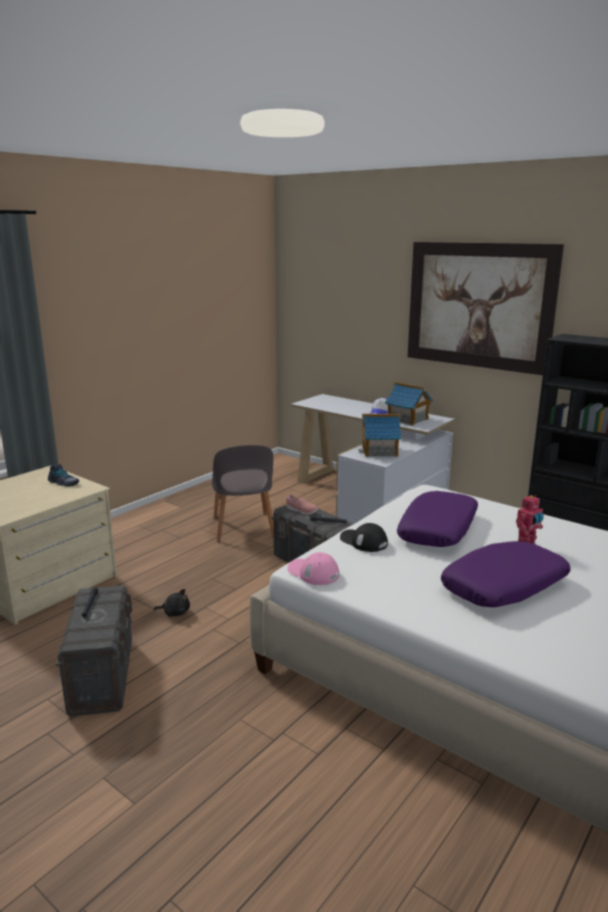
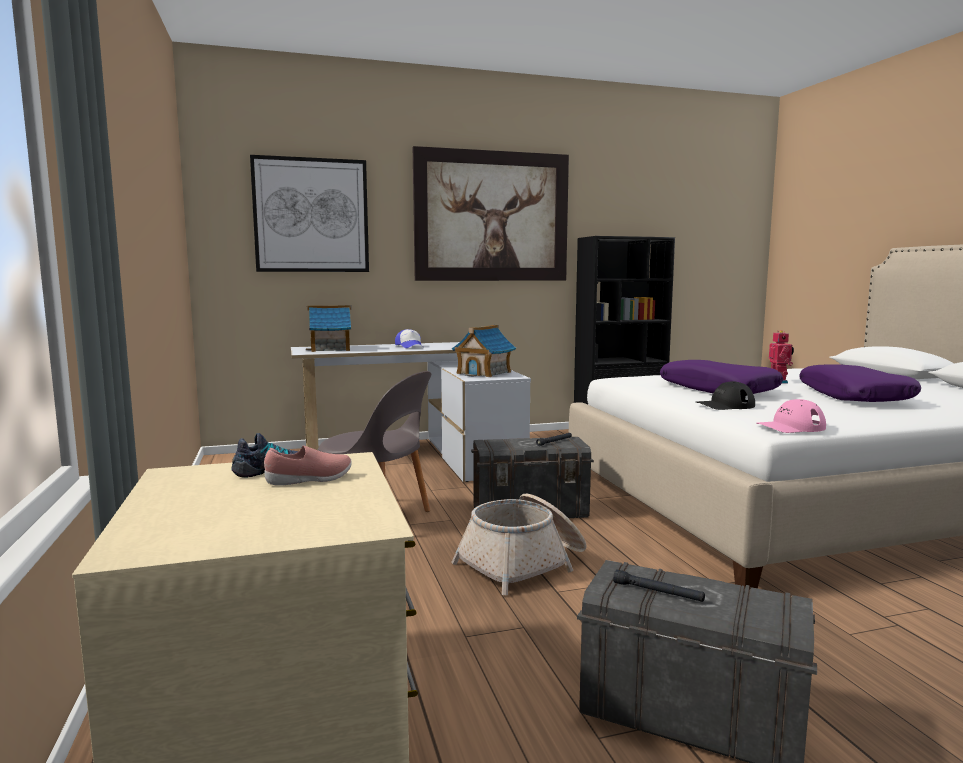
camera: 55 degrees left, 10 degrees down
black plush toy [154,589,190,617] -> none
pink shoe [286,494,318,515] -> pink shoe moved to [264,445,352,486]
toy house [385,382,433,426] -> toy house moved to [306,305,351,352]
none -> picture [250,155,369,272]
none -> basket [451,494,587,595]

